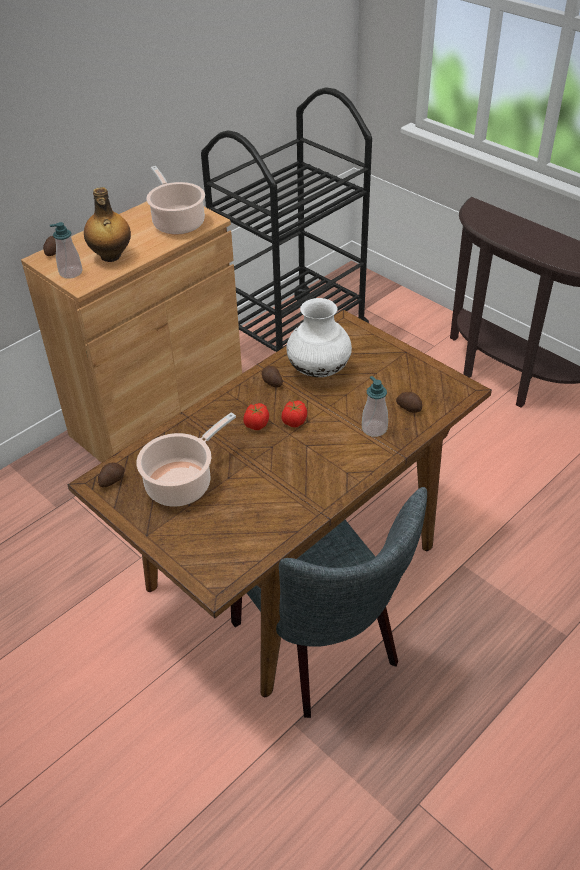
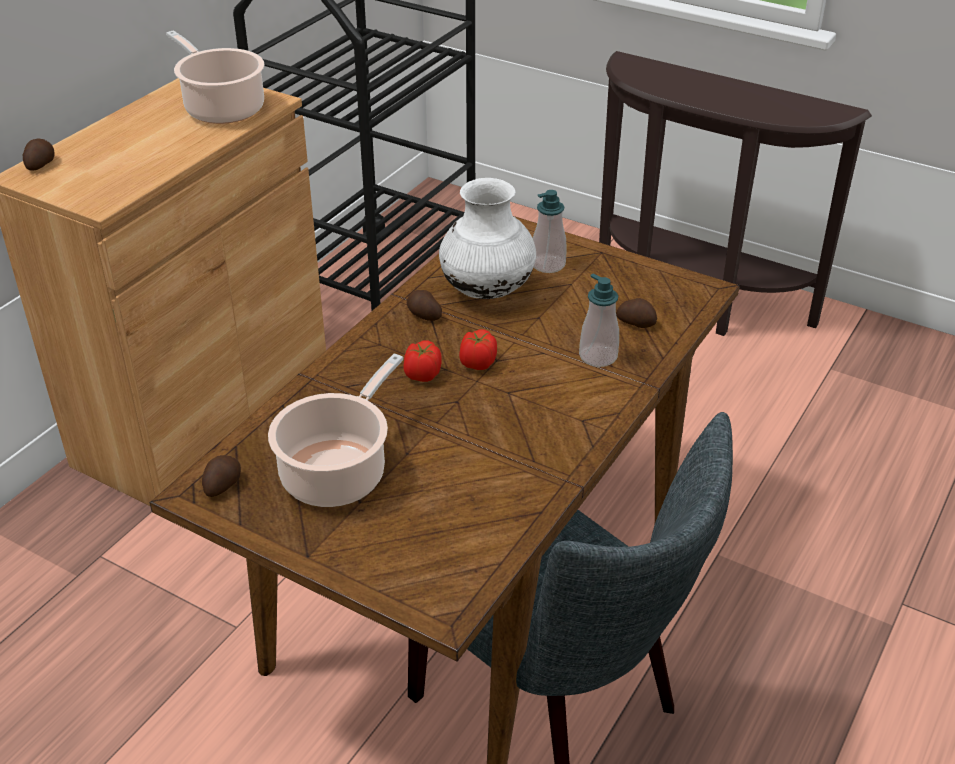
camera: 15 degrees left, 5 degrees down
soap dispenser [50,222,82,279] -> soap dispenser moved to [533,190,567,273]
bottle [84,187,131,262] -> none

